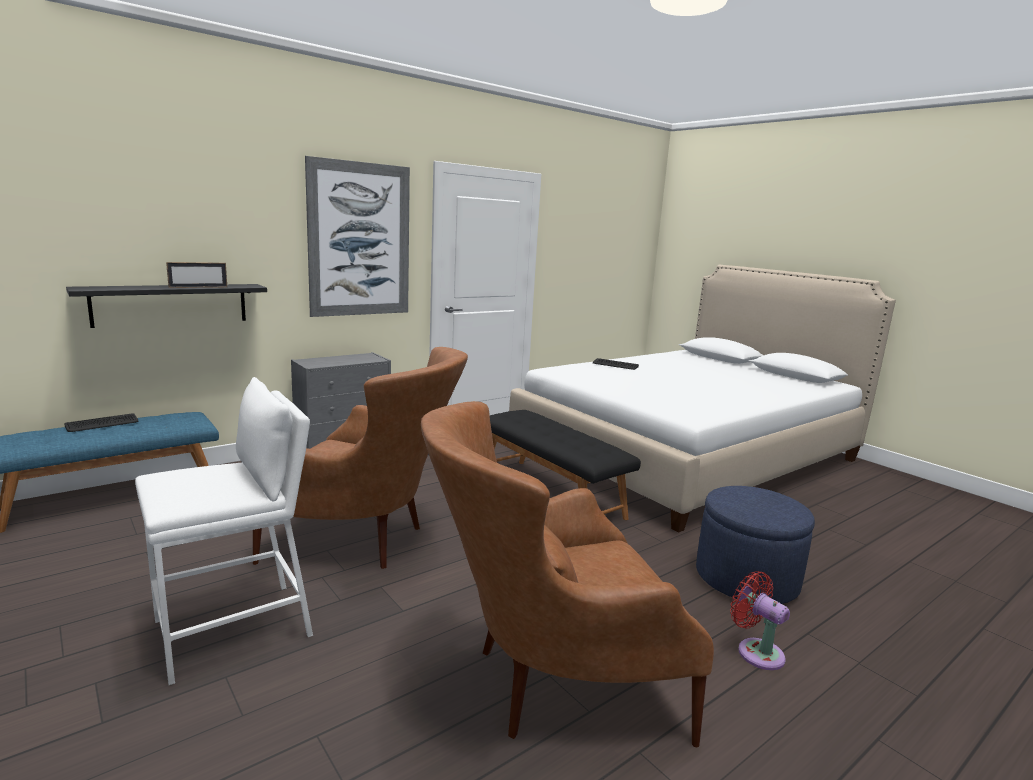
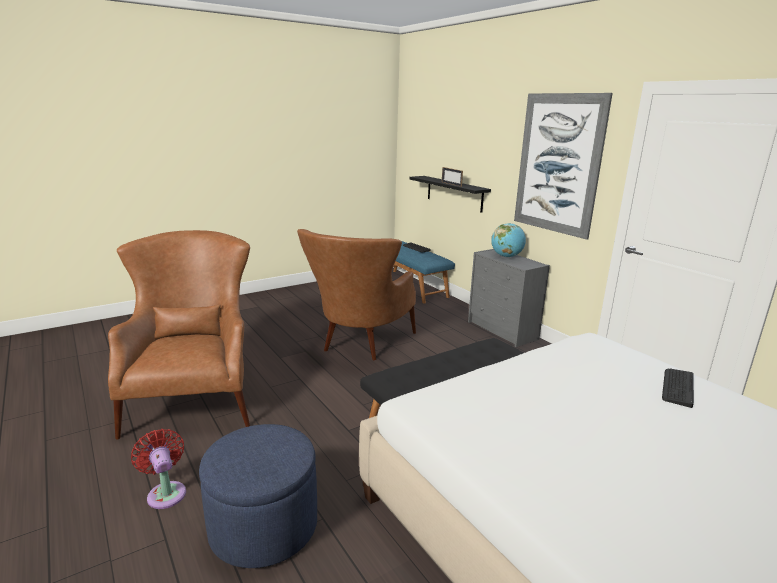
camera: 95 degrees right, 5 degrees up
white stool [135,377,313,685] -> none
red fan [730,571,790,670] -> red fan turned 90 degrees counterclockwise [131,429,186,509]
none -> globe [491,223,526,257]

